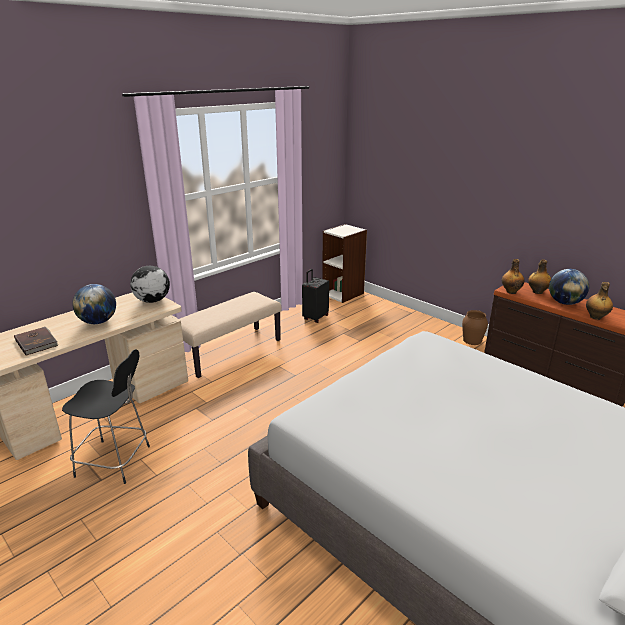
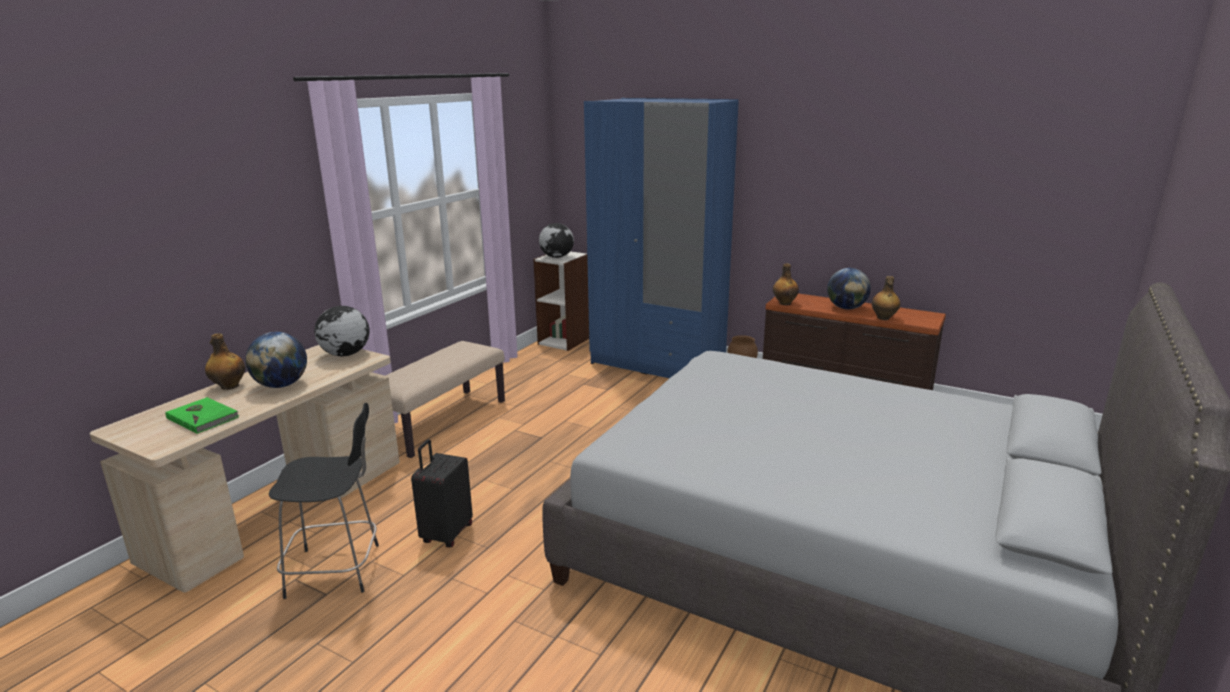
camera: 15 degrees left, 5 degrees down
brown book [14,327,58,356] -> green book [165,397,239,434]
black suitcase [302,269,329,323] -> black suitcase moved to [411,439,473,547]
bottle [528,259,551,294] -> bottle moved to [205,333,245,390]
none -> globe [539,223,574,258]
none -> blue wardrobe [584,98,739,378]

